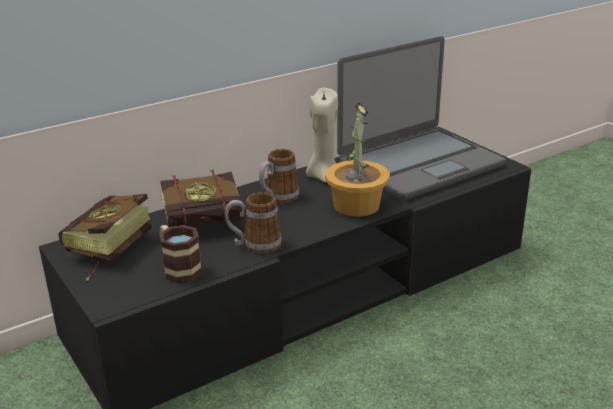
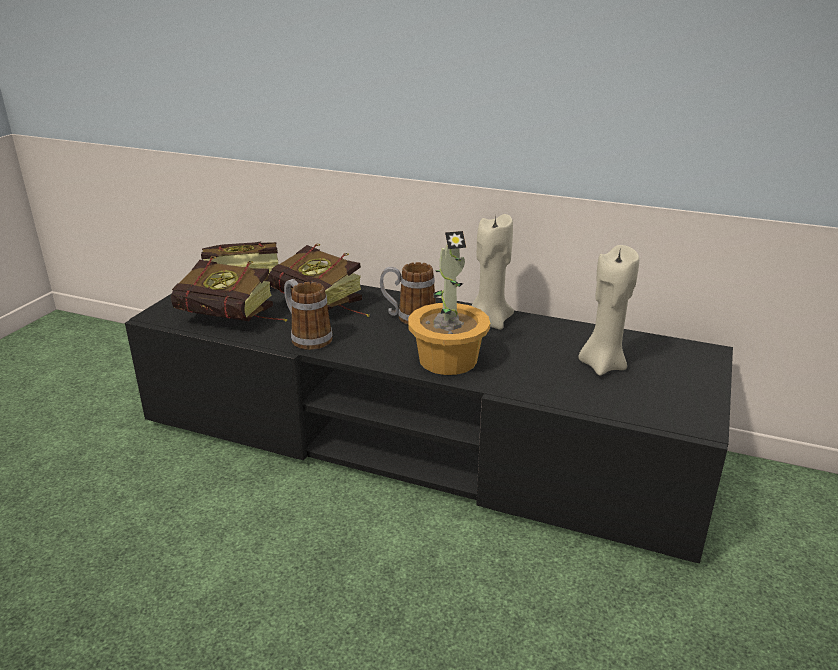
camera: 55 degrees right, 0 degrees up
mug [159,225,202,284] -> book [171,256,287,321]
laptop [337,36,505,201] -> beige candle [578,245,639,376]

